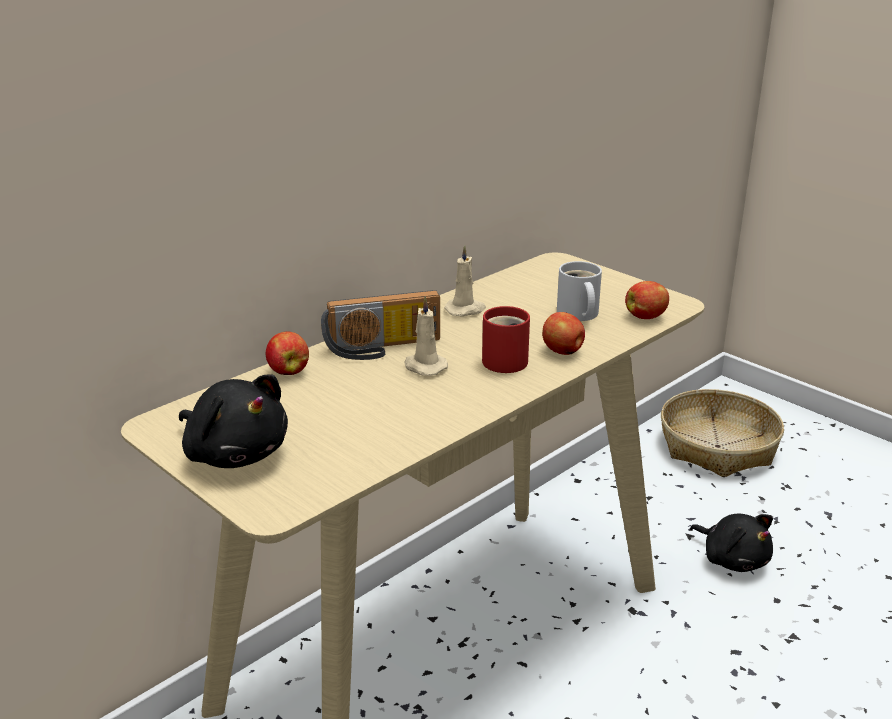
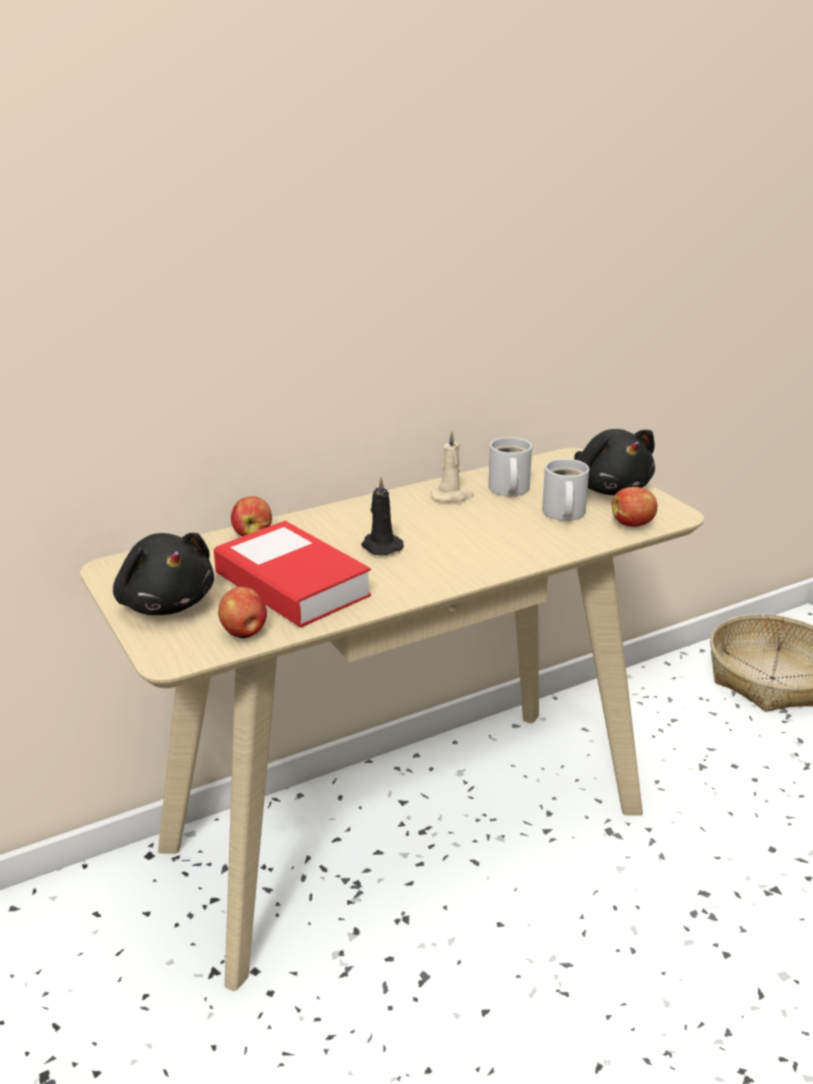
camera: 15 degrees right, 0 degrees up
radio [321,290,440,360] -> none
beige candle [405,296,448,376] -> black candle [361,477,404,556]
red mug [482,306,530,373] -> none
apple [542,312,585,355] -> apple moved to [218,587,267,638]
black plush toy [690,514,773,572] -> black plush toy moved to [574,429,655,495]
none -> book [214,521,371,627]
none -> white mug [488,437,532,496]

